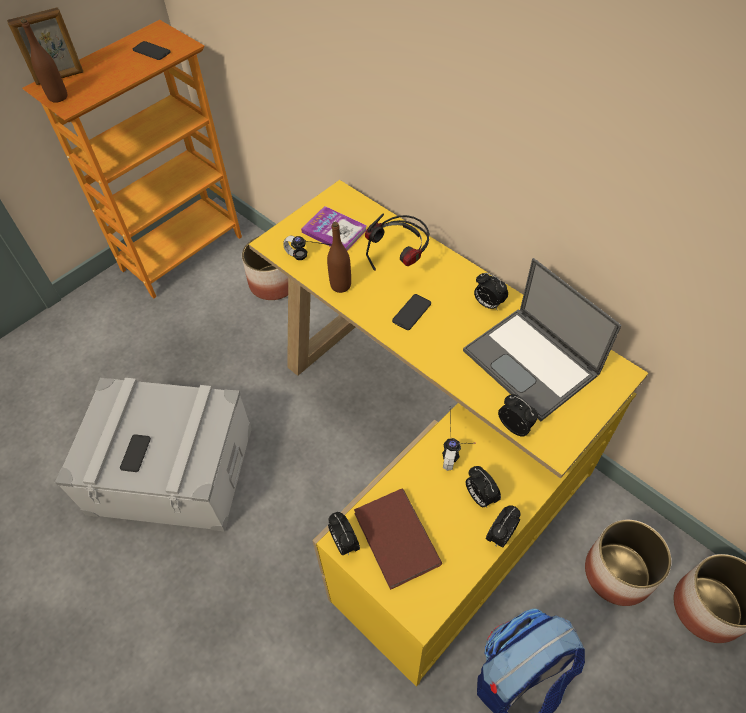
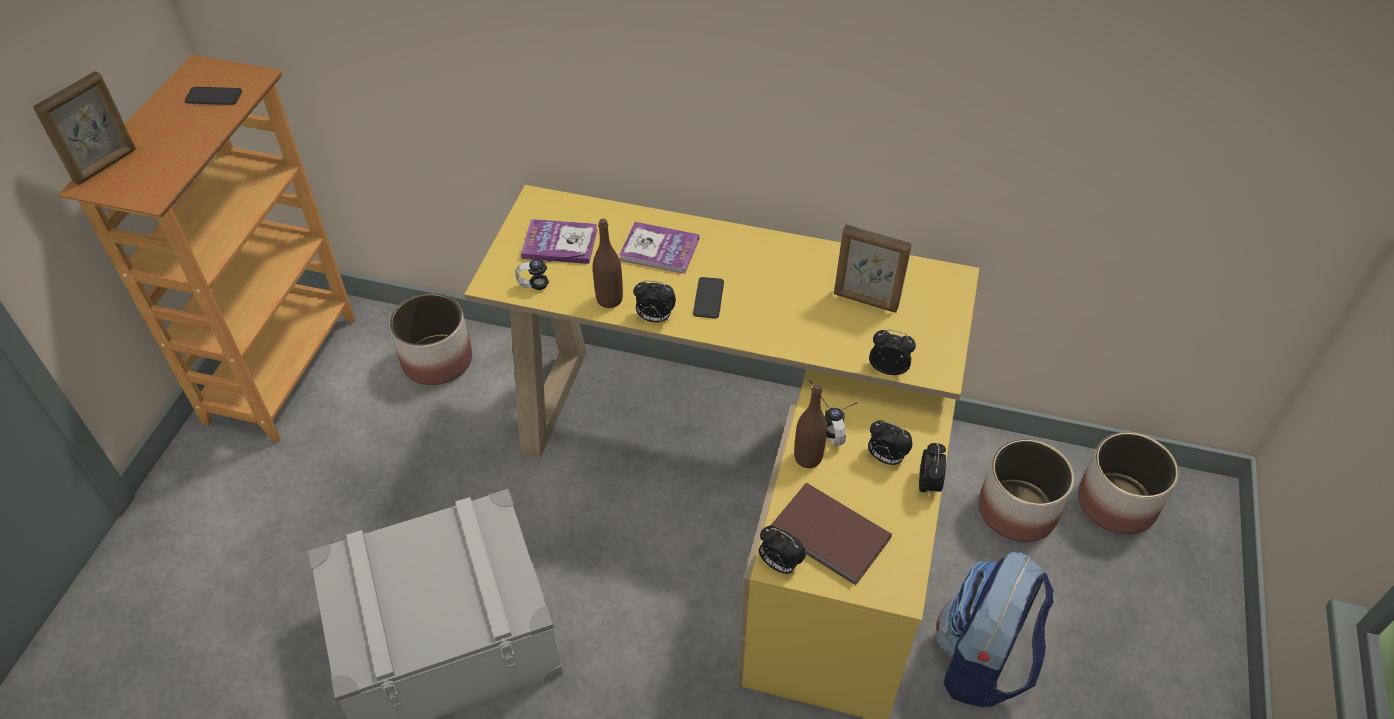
camera: 30 degrees left, 5 degrees down
brown bottle [21,19,67,103] -> brown bottle moved to [794,383,827,468]
phone [120,434,151,472] -> none
headphones [365,214,429,271] -> book [619,222,699,274]
laptop [463,258,622,421] -> picture frame [834,225,912,313]
alarm clock [474,273,508,309] -> alarm clock moved to [633,280,676,322]

